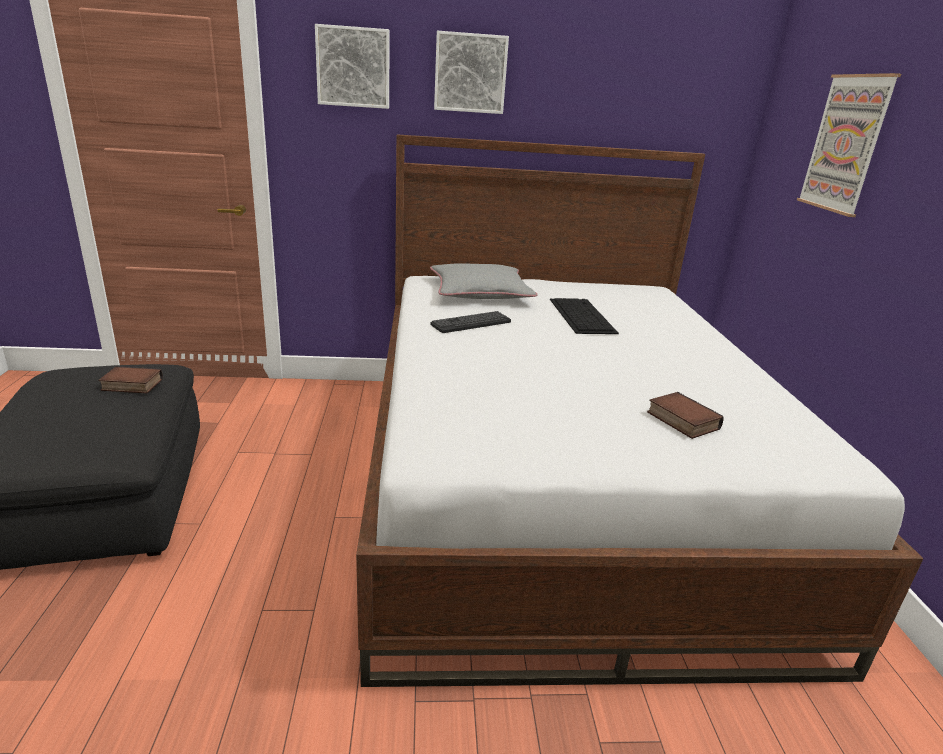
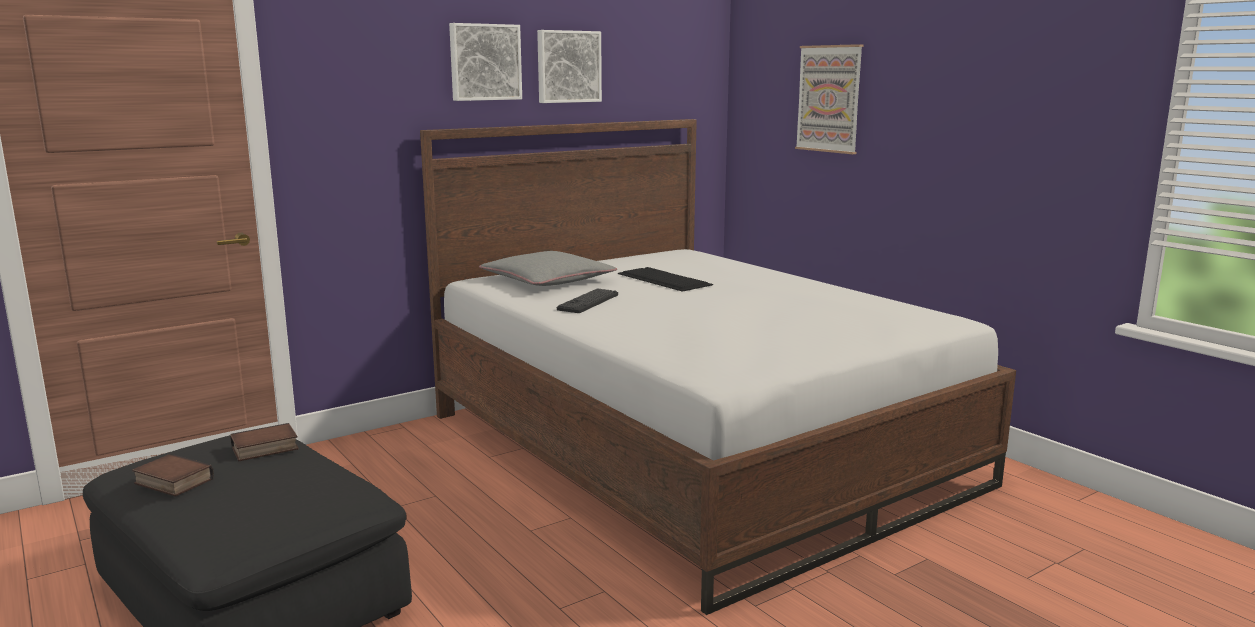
camera: 30 degrees left, 10 degrees down
picture [315,24,390,109] -> picture moved to [537,30,602,103]
book [647,392,723,439] -> book moved to [132,454,214,497]

